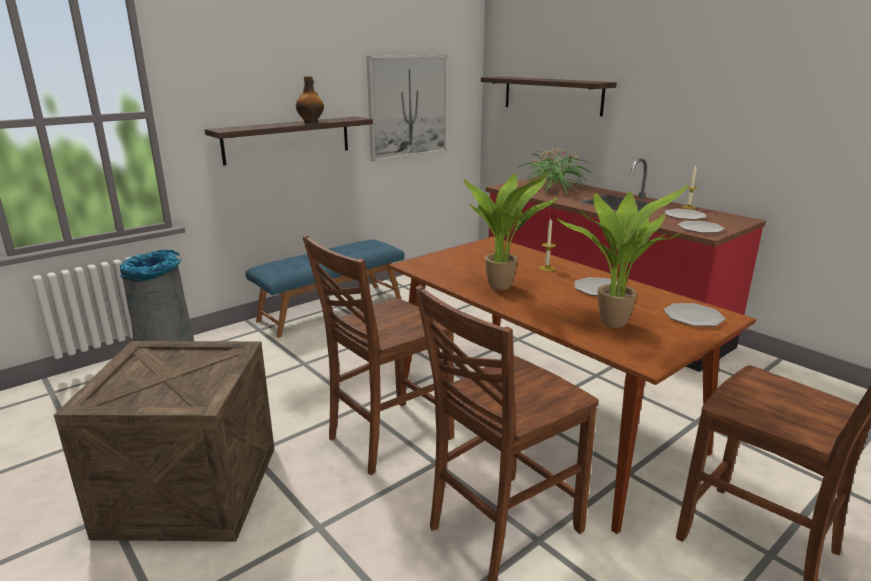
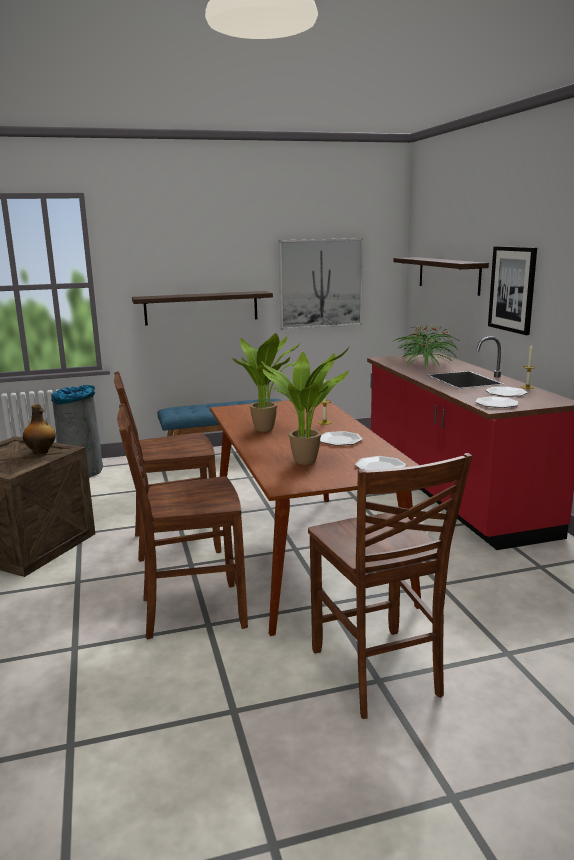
camera: 25 degrees right, 5 degrees down
bottle [296,76,324,123] -> bottle moved to [23,404,56,455]
none -> picture [488,246,537,335]

